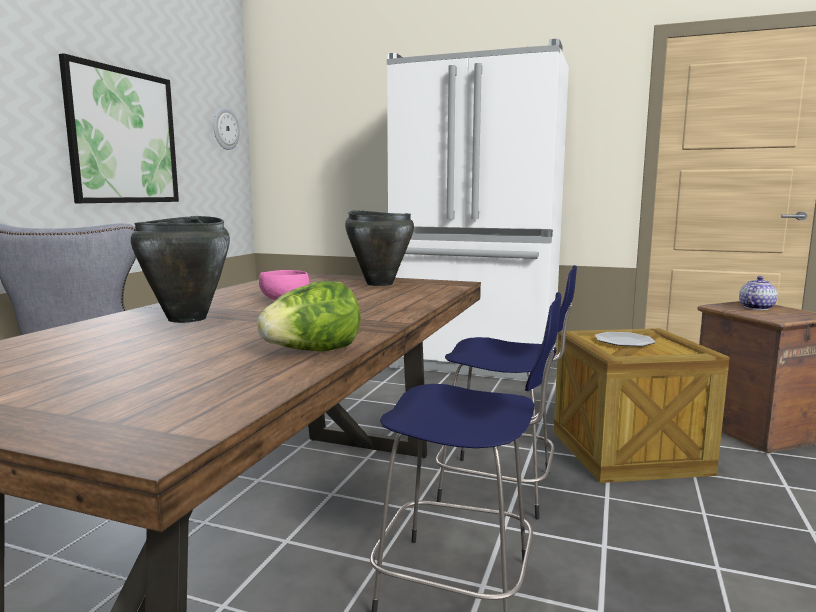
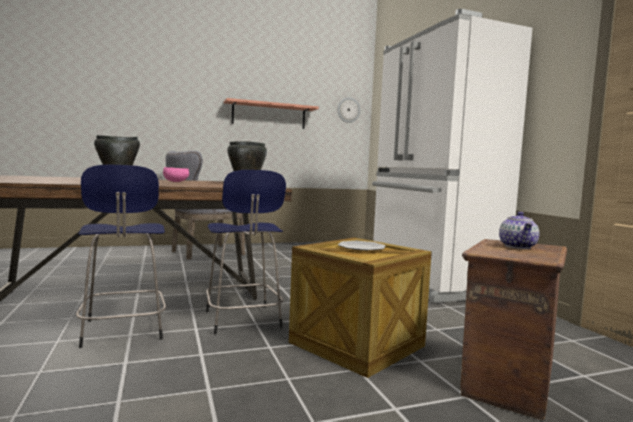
camera: 50 degrees right, 5 degrees down
picture [59,53,179,203] -> shelf [224,98,319,129]
lettuce [257,281,361,351] -> none
teapot [739,276,778,310] -> teapot turned 90 degrees clockwise [499,212,539,249]

